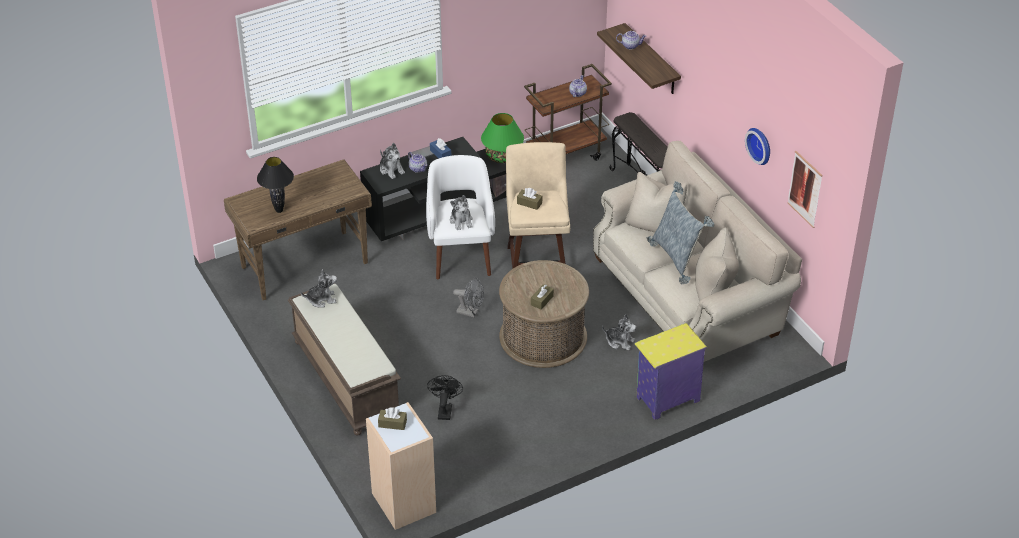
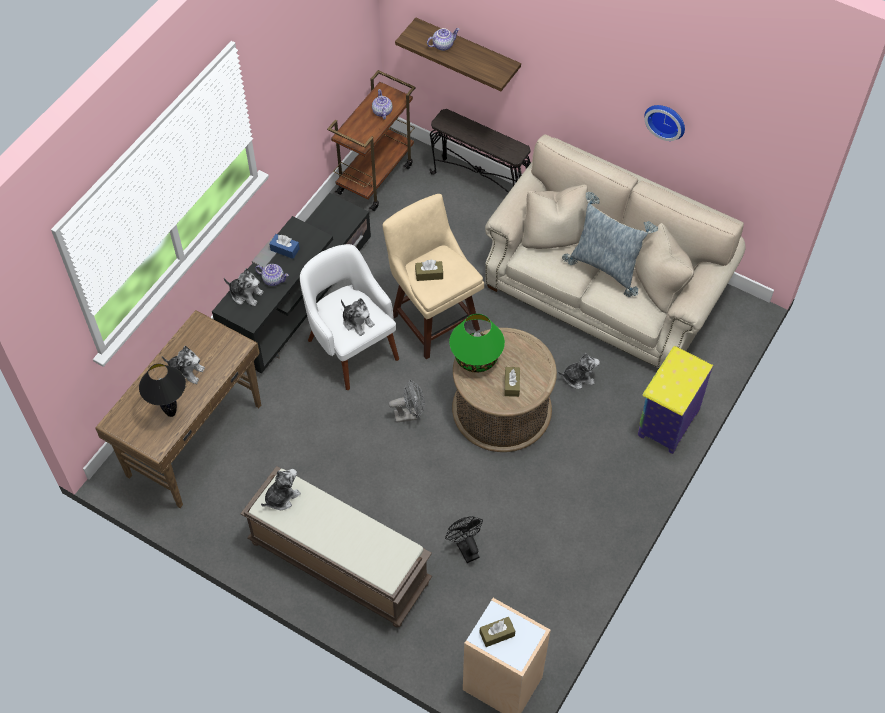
camera: 30 degrees left, 15 degrees up
green table lamp [481,113,524,163] -> green table lamp moved to [449,314,505,373]
picture [787,151,823,228] -> none
none -> plush toy [162,346,205,384]

